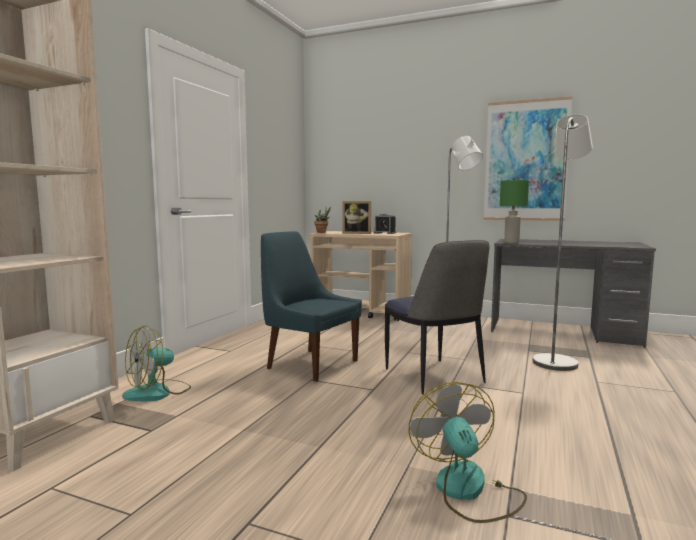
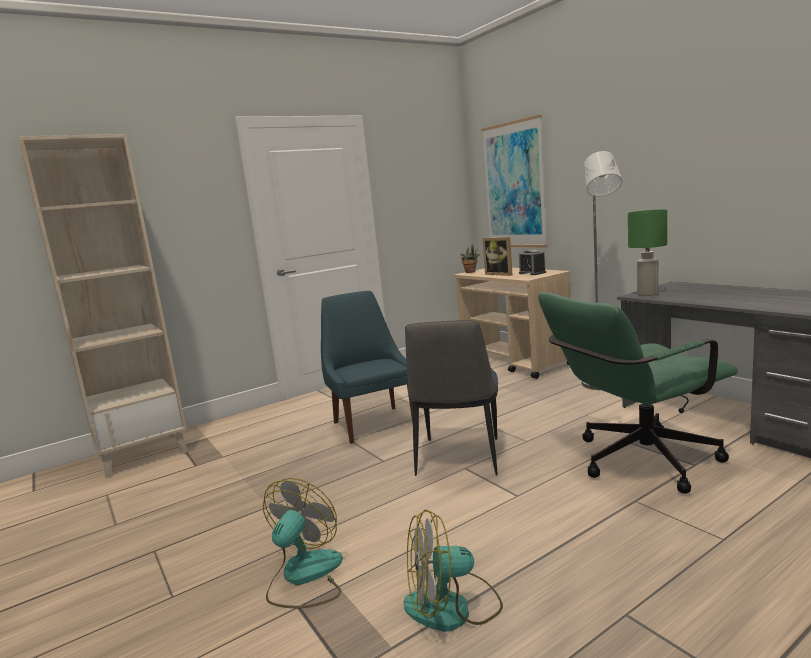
camera: 35 degrees right, 5 degrees up
fan [122,325,191,401] -> fan moved to [404,510,503,632]
picture [484,96,572,221] -> picture moved to [481,115,547,248]
grey floor lamp [533,114,593,371] -> green office chair [538,292,738,494]

